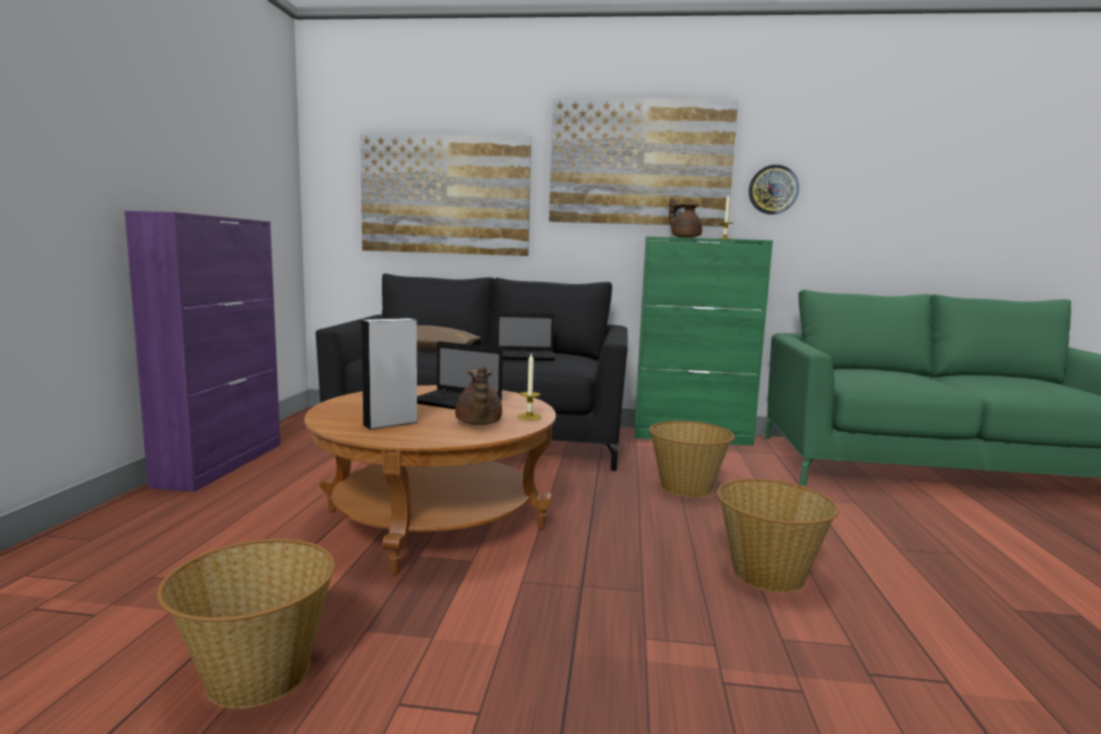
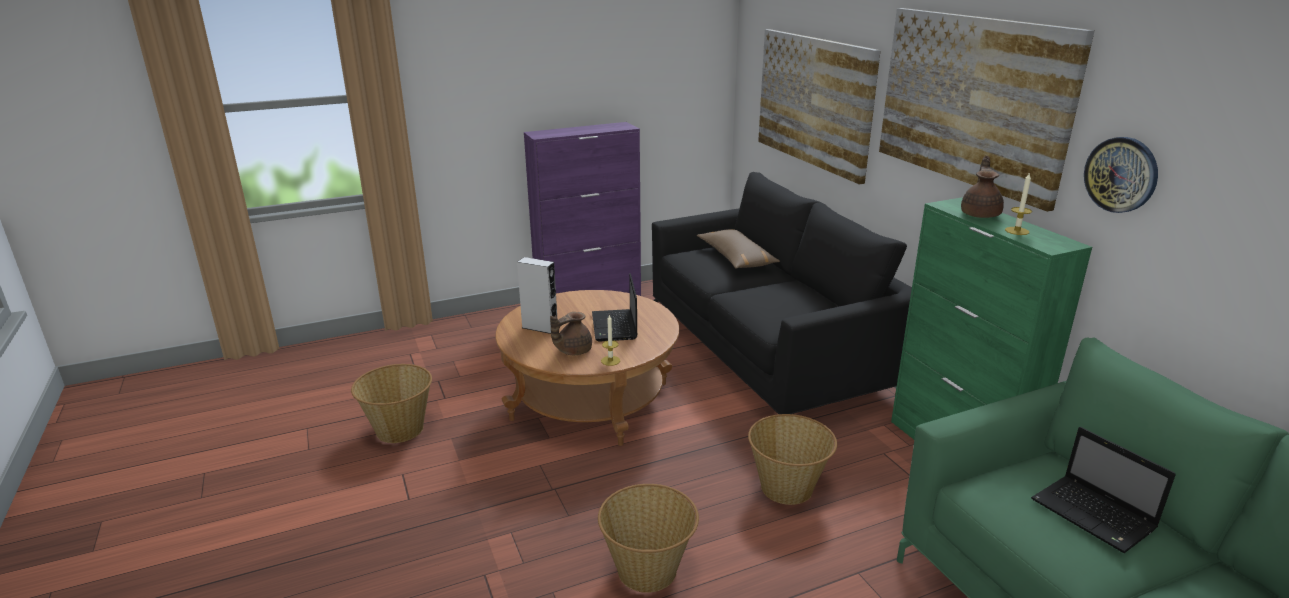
camera: 60 degrees right, 15 degrees up
laptop [496,312,555,361] -> laptop moved to [1031,427,1176,553]

